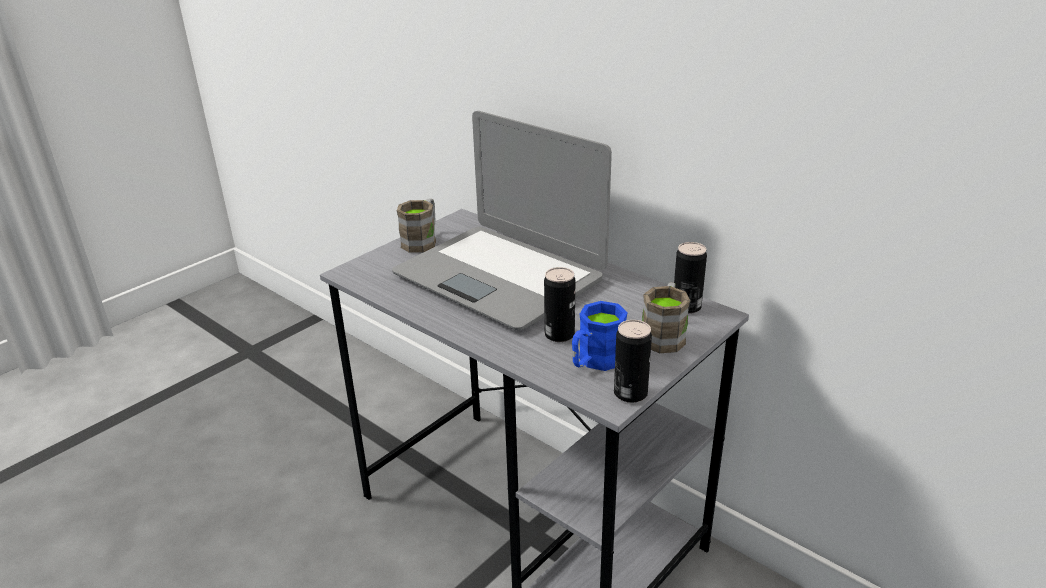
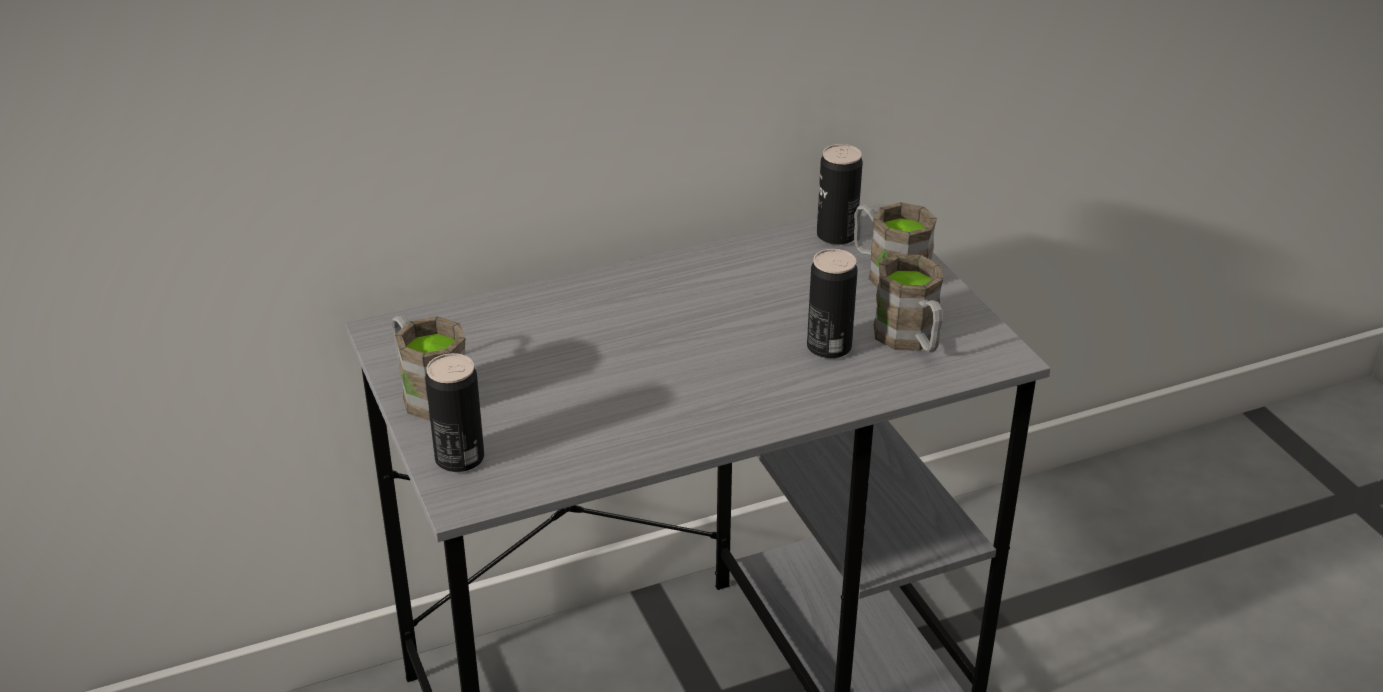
camera: 65 degrees left, 5 degrees up
laptop [392,111,612,330] -> none
blue mug [572,301,628,371] -> brown mug [874,254,943,352]
can [614,320,652,403] -> can moved to [426,353,484,472]

